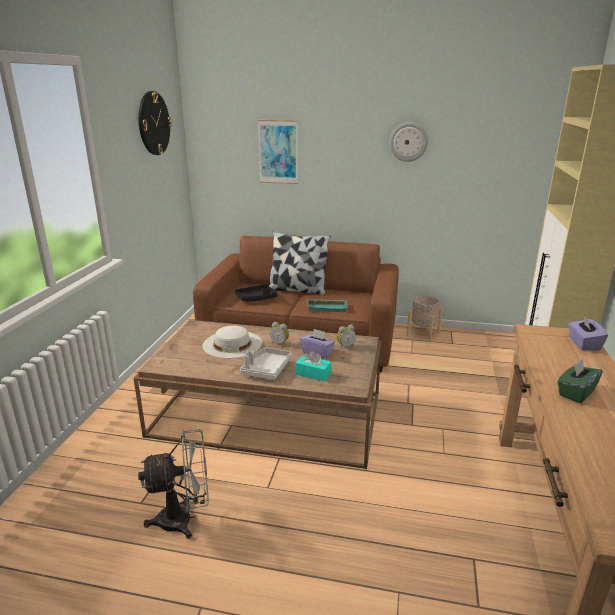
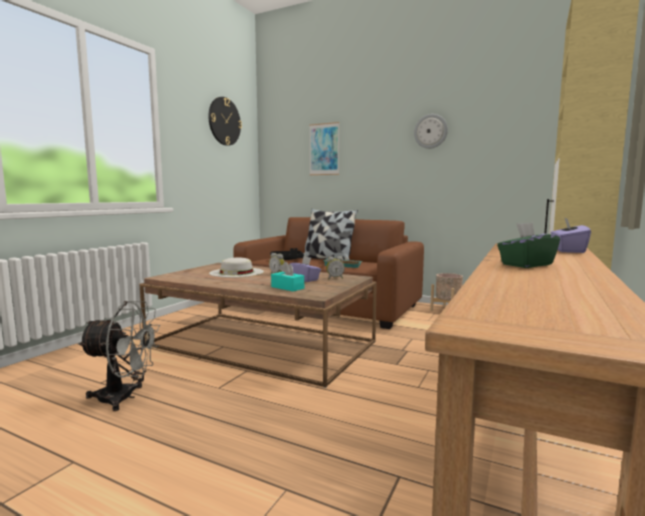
camera: 15 degrees right, 15 degrees down
grey tray [240,348,292,380] -> none

